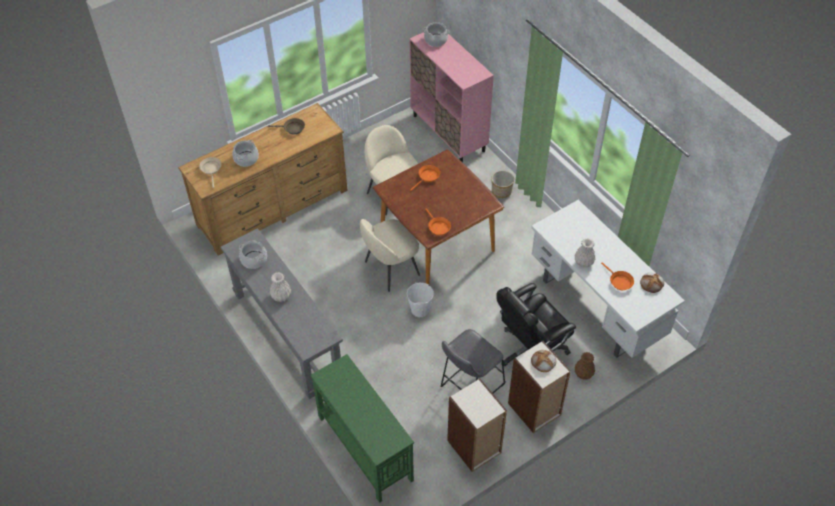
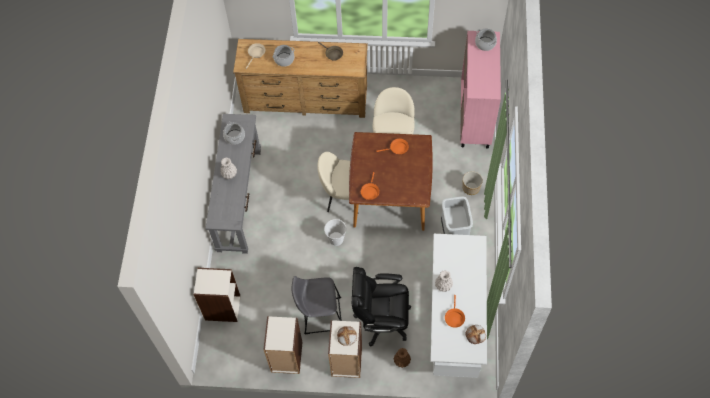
camera: 40 degrees right, 10 degrees up
green console table [310,354,414,503] -> bookcase [193,268,241,322]
none -> grey trash can [441,196,473,235]

